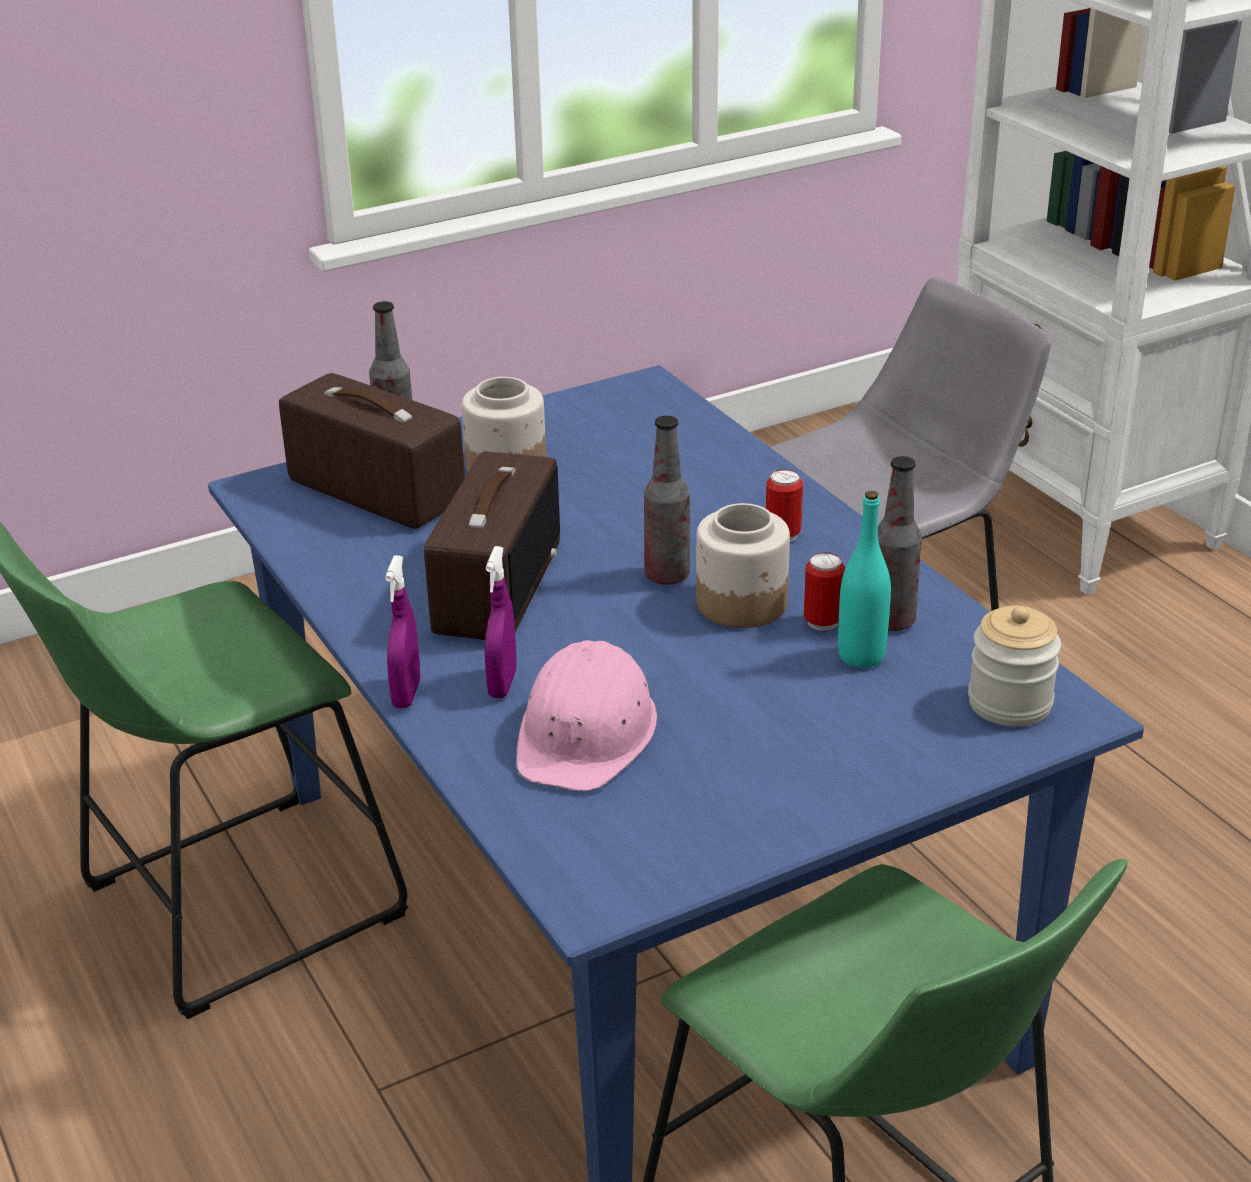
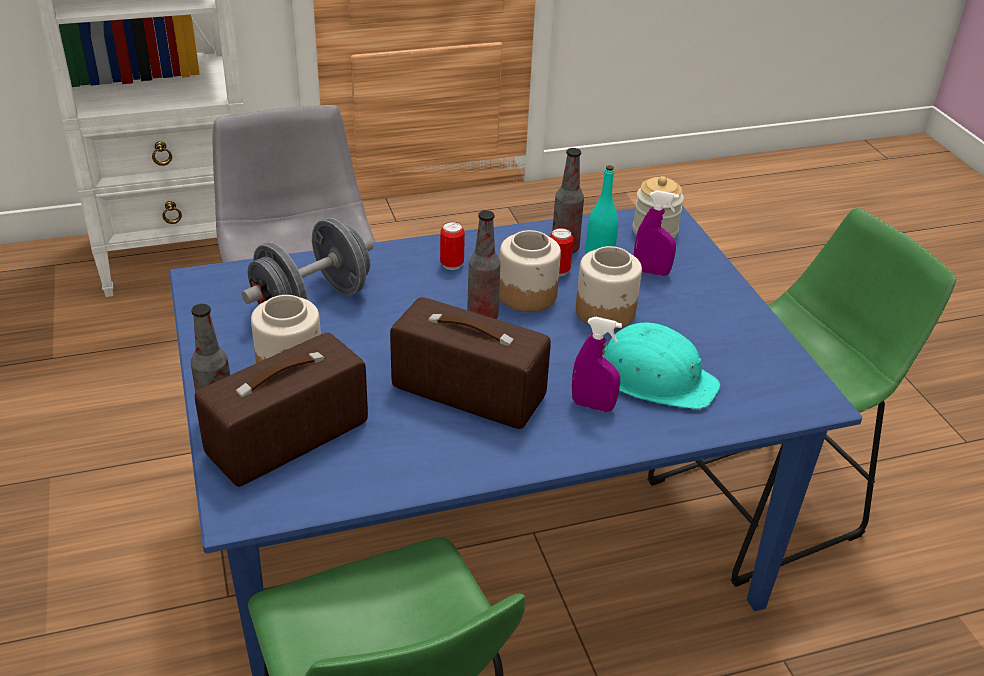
camera: 80 degrees left, 5 degrees up
purple spray bottle [385,555,420,708] -> purple spray bottle moved to [634,190,679,276]
pink hard hat [516,640,657,791] -> turquoise hard hat [602,322,720,410]
none -> grey dumbbell [242,218,373,305]
none -> jar [576,246,642,329]

